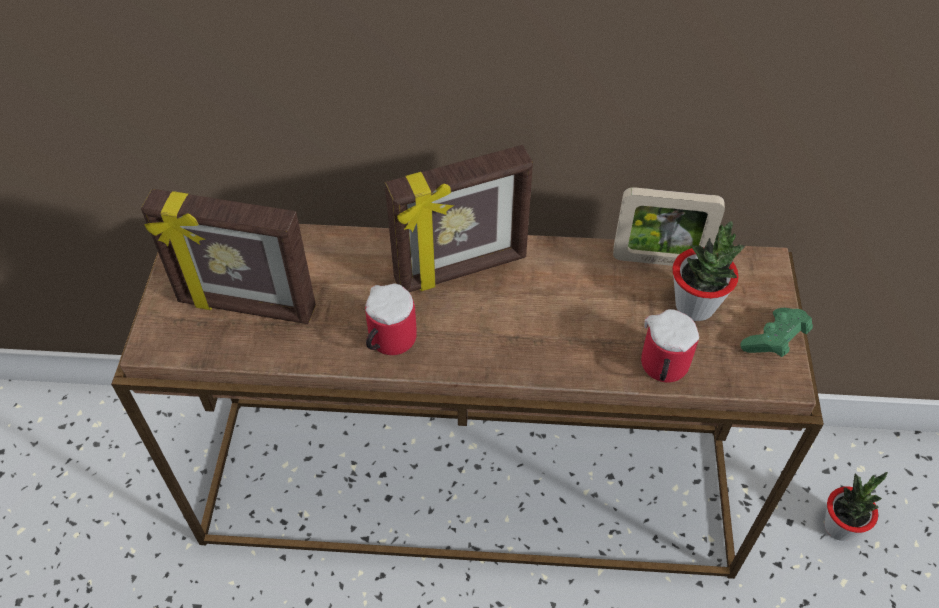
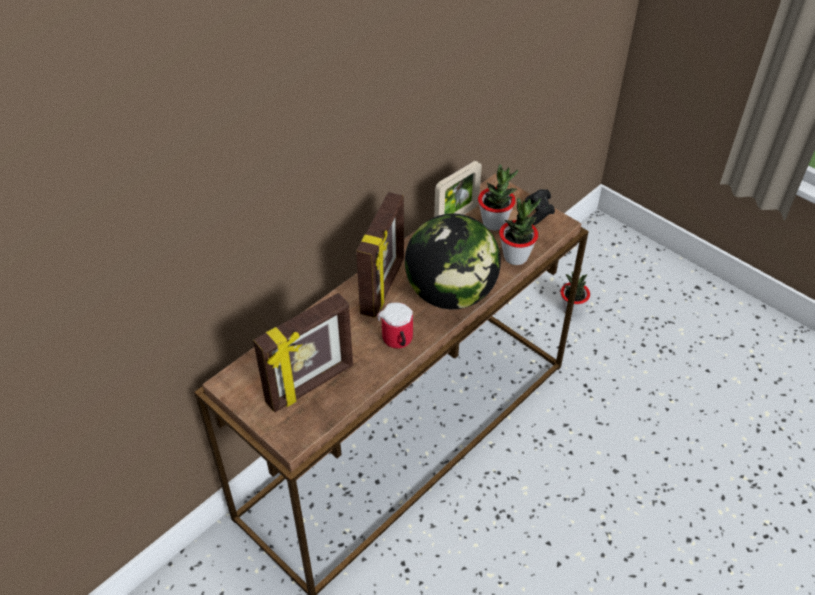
camera: 50 degrees left, 5 degrees down
mug [641,309,699,382] -> potted plant [499,198,541,265]
green game controller [740,308,813,357] -> black game controller [525,189,555,225]
none -> globe [405,214,501,309]

